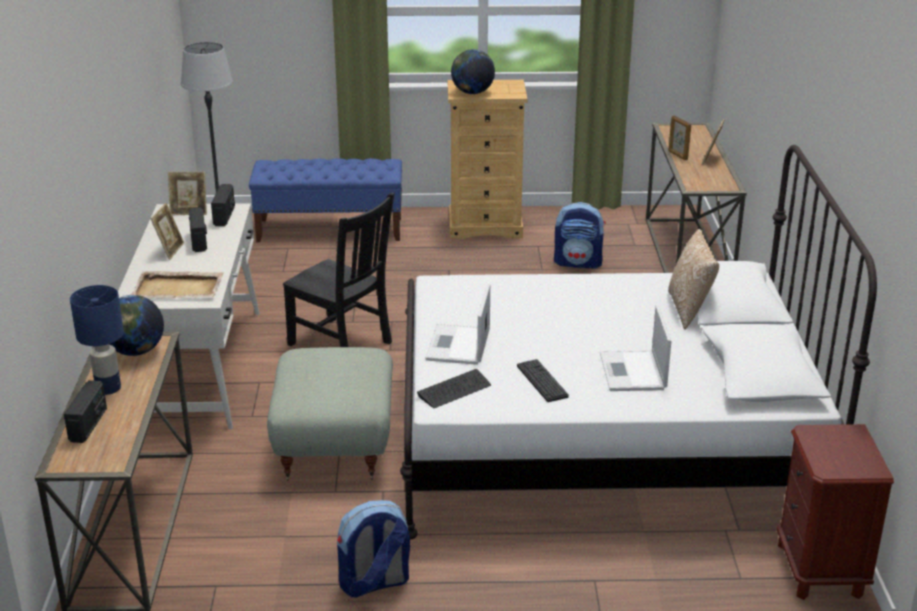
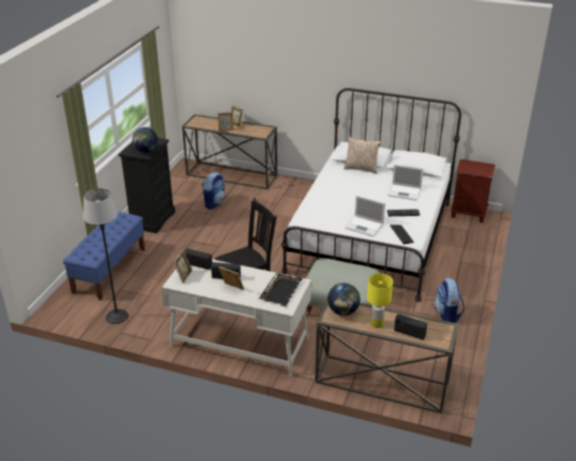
camera: 70 degrees left, 5 degrees up
blue table lamp [70,285,124,395] -> yellow table lamp [367,273,393,328]
beige tray [131,271,224,298] -> black tray [259,272,303,307]
beige dresser [448,80,527,239] -> black dresser [118,138,175,234]

